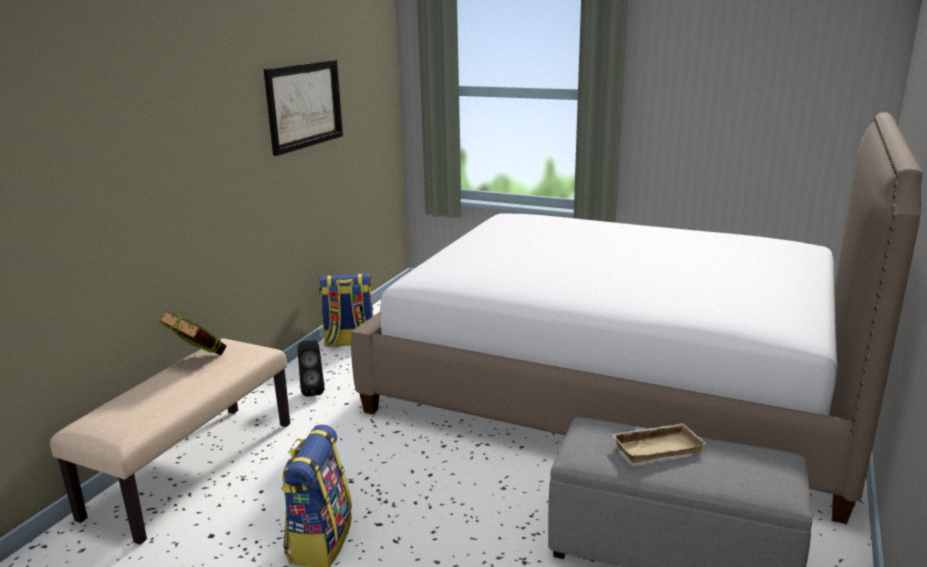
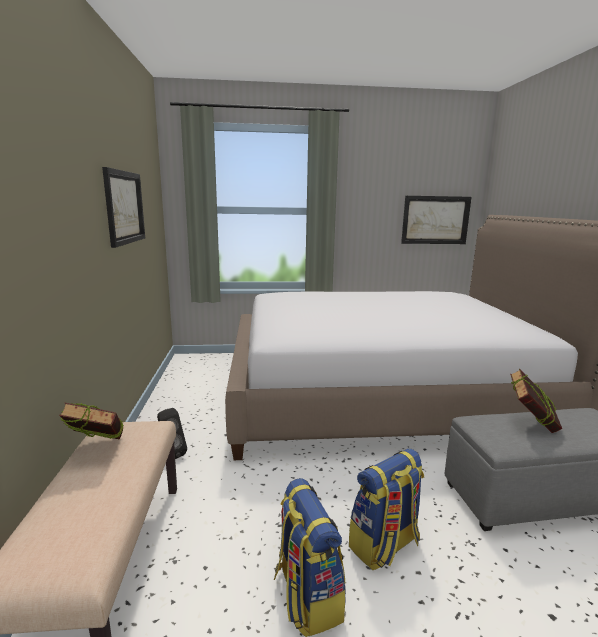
camera: 30 degrees left, 5 degrees down
backpack [319,274,373,347] -> backpack moved to [349,449,424,570]
beige tray [612,423,706,463] -> book [510,369,562,433]
none -> picture [401,196,472,244]

